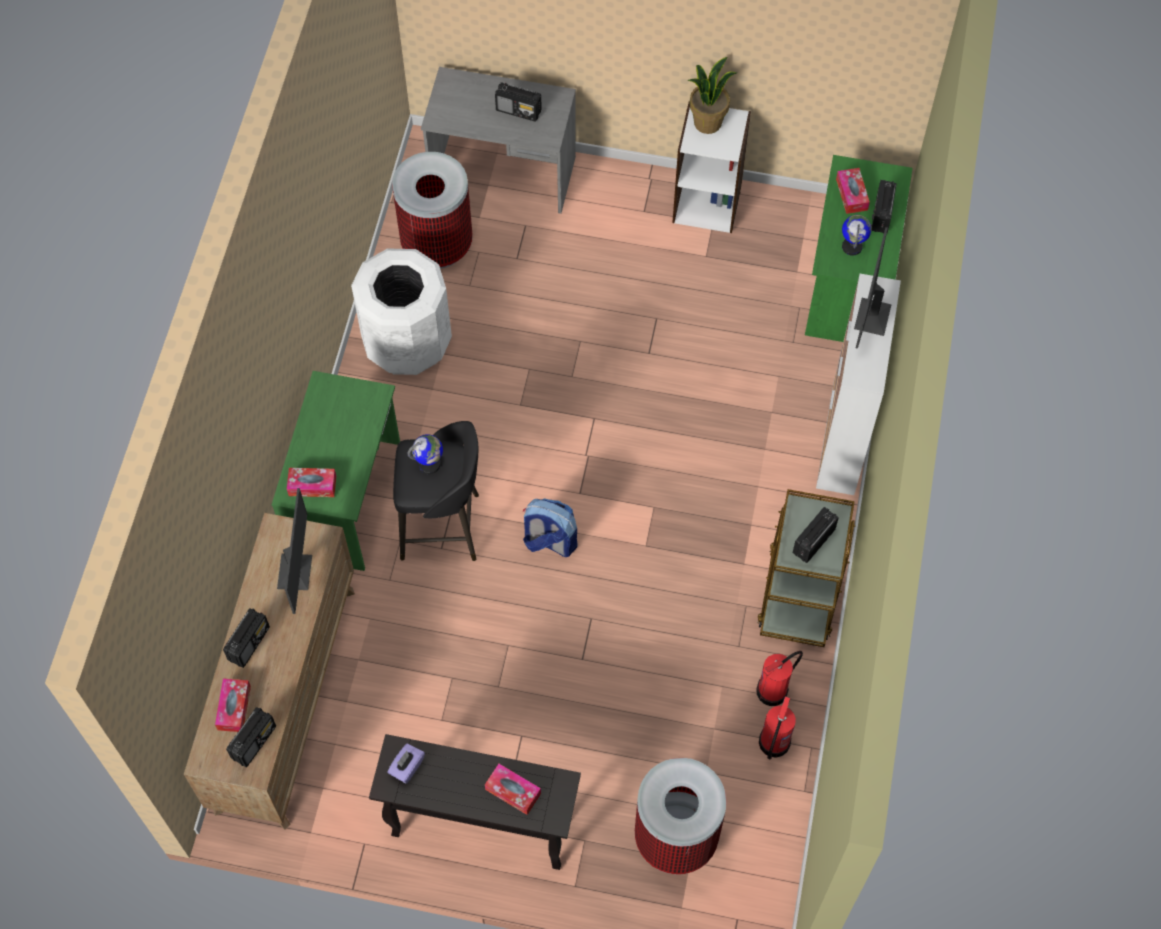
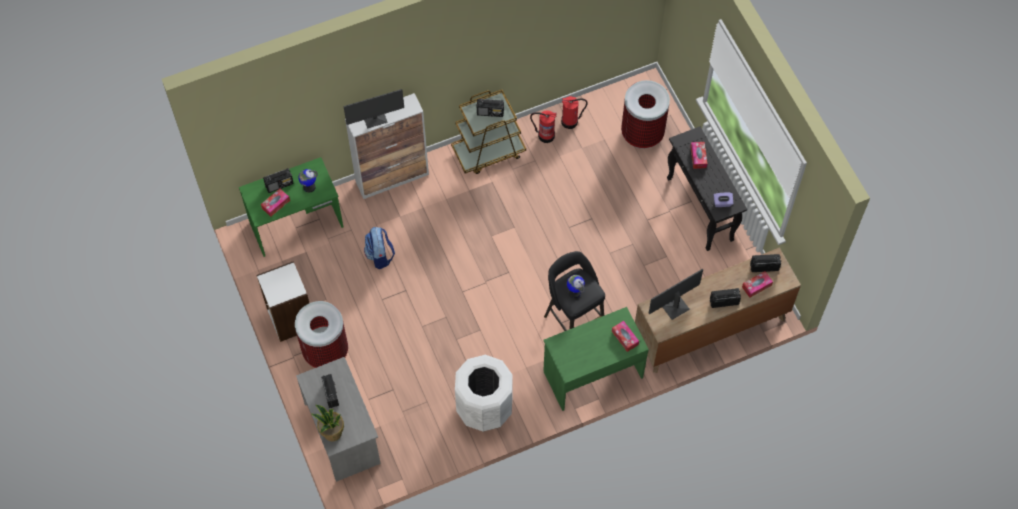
camera: 125 degrees left, 0 degrees up
trash can [392,152,473,269] -> trash can moved to [295,301,348,368]
backpack [523,498,577,557] -> backpack moved to [364,227,395,269]
potted plant [688,57,736,134] -> potted plant moved to [311,405,344,441]

